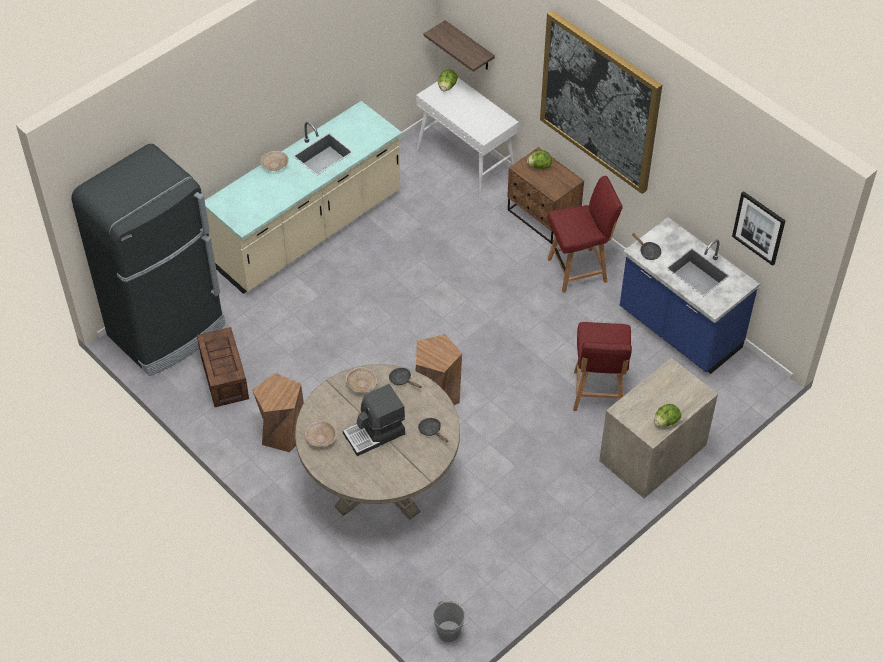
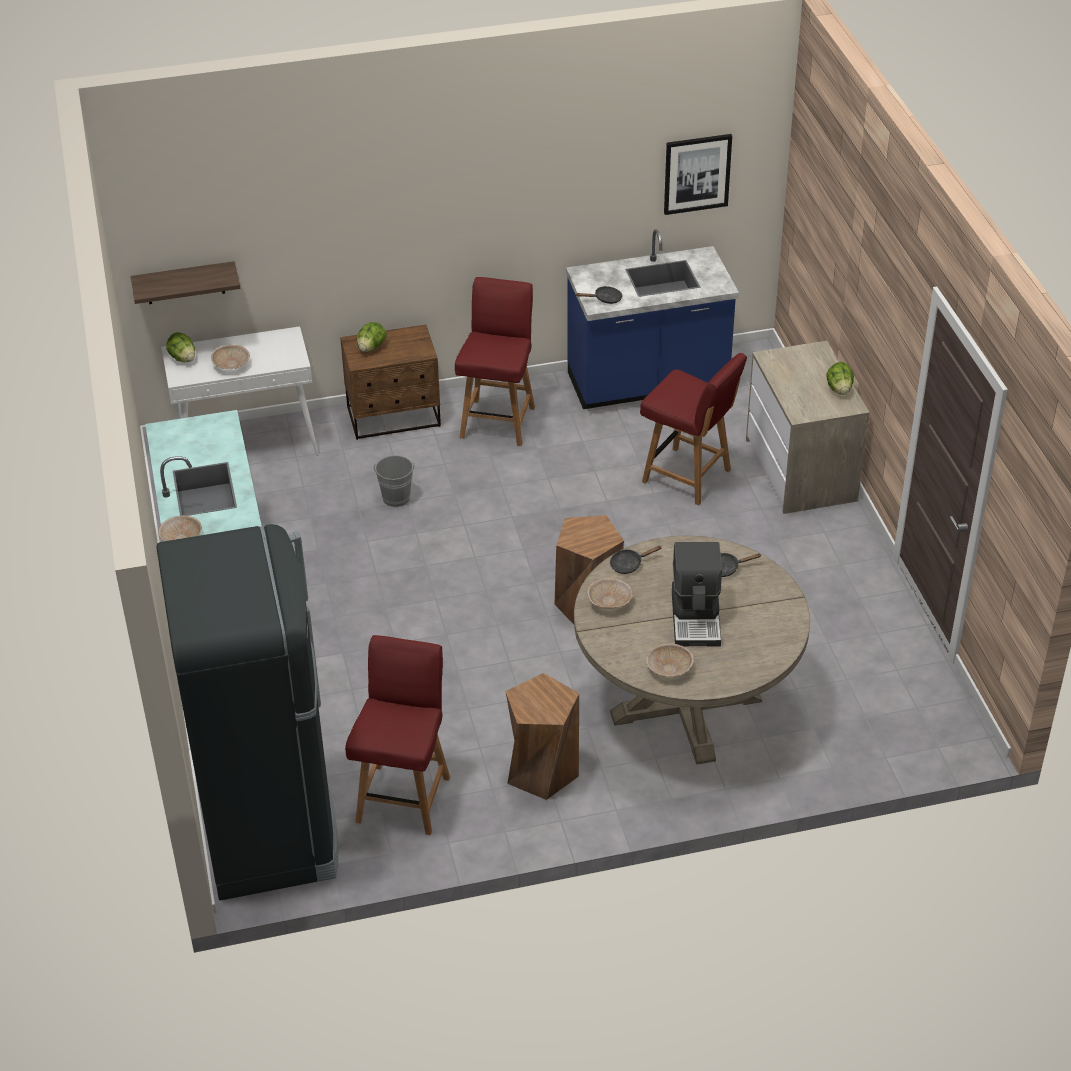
camera: 60 degrees left, 10 degrees down
crate [197,327,249,407] -> red chair [345,635,450,835]
grey bucket [433,600,471,642] -> grey bucket moved to [373,455,415,507]
picture [540,10,662,194] -> none
none -> beige bowl [211,345,250,369]

